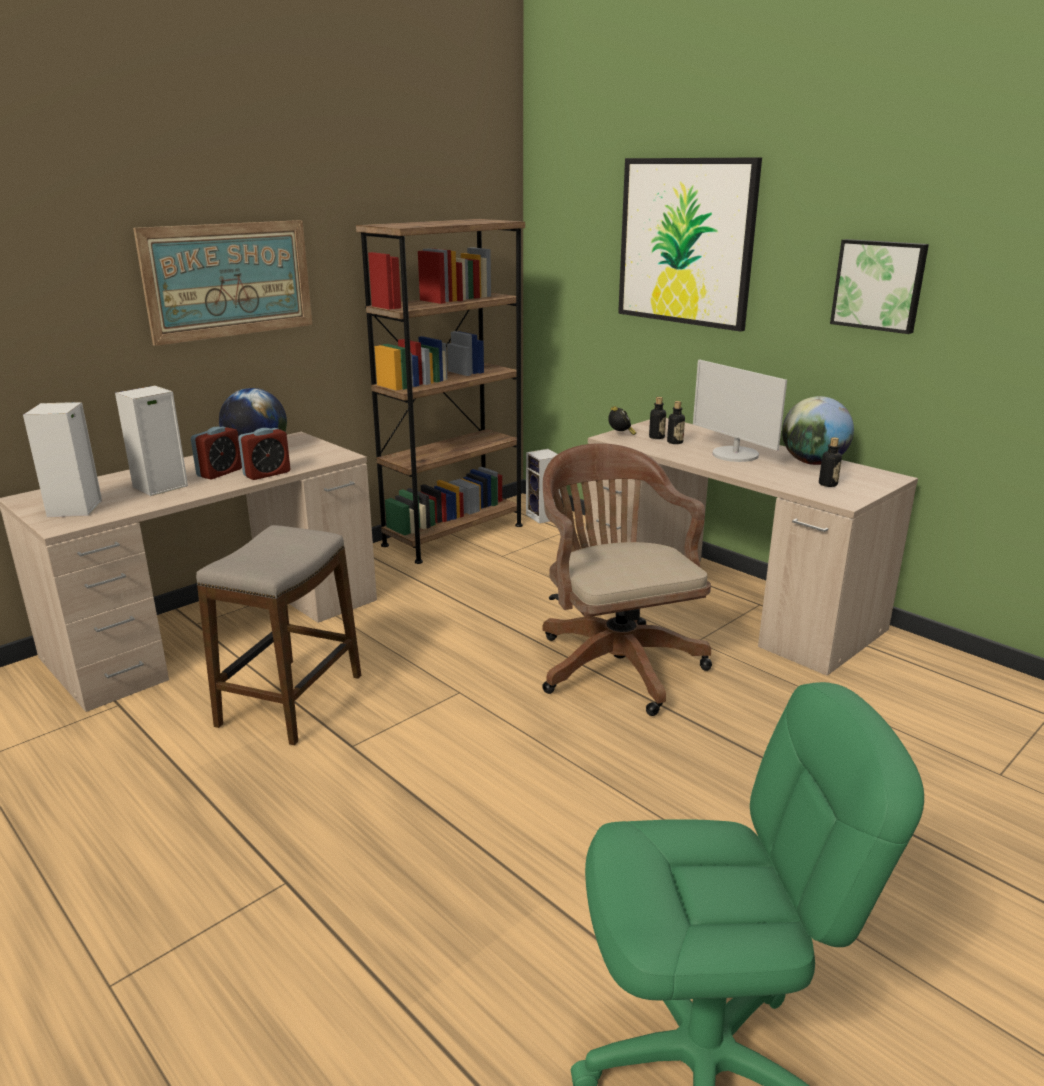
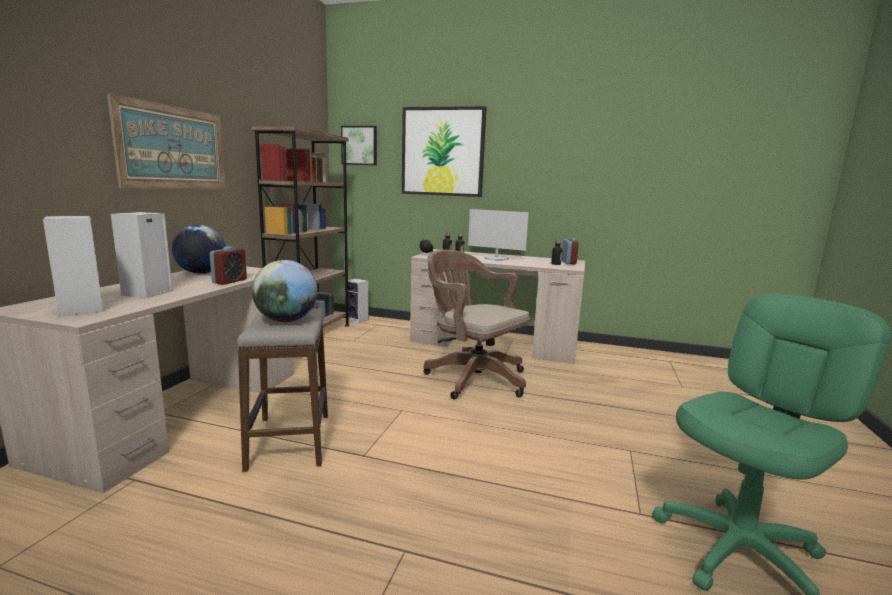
camera: 30 degrees left, 10 degrees down
alarm clock [191,426,242,480] -> alarm clock moved to [561,238,579,264]
globe [782,396,854,465] -> globe moved to [252,260,318,322]
picture [830,239,929,334] -> picture moved to [341,126,377,165]

